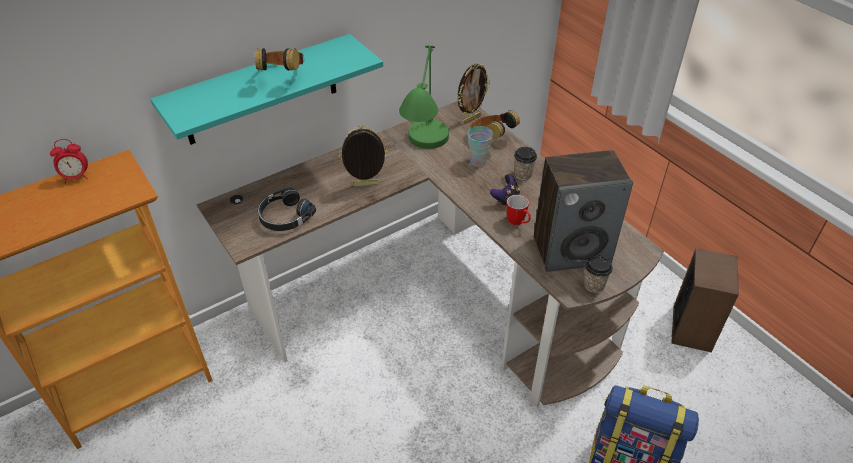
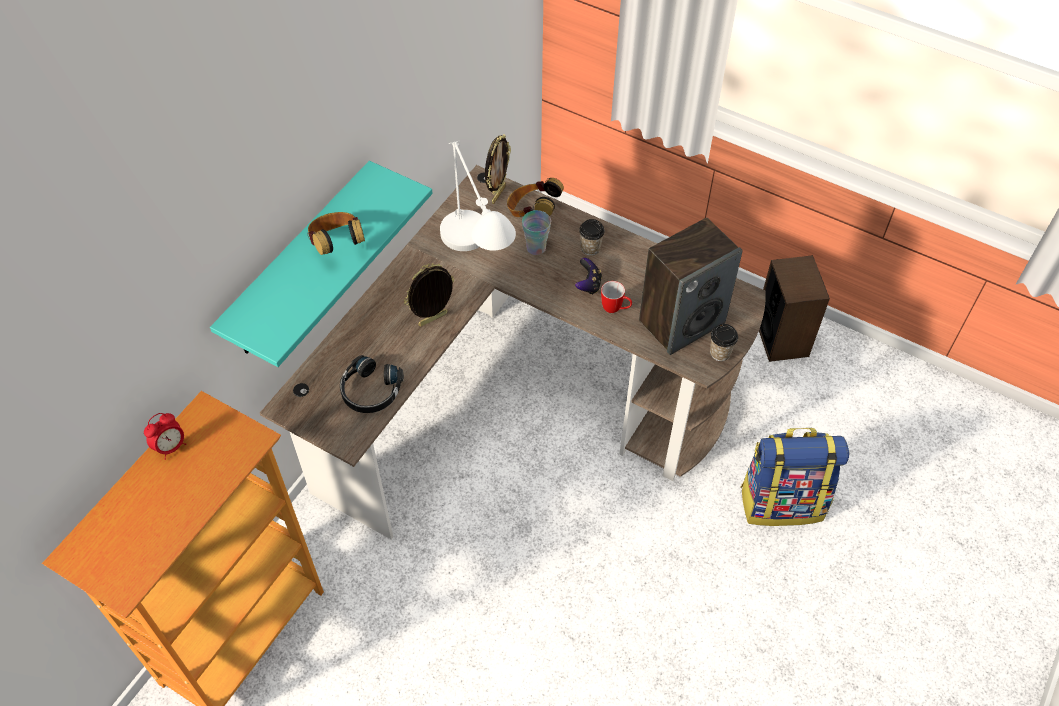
camera: 25 degrees left, 10 degrees up
green table lamp [399,45,449,149] -> white table lamp [440,141,516,251]

